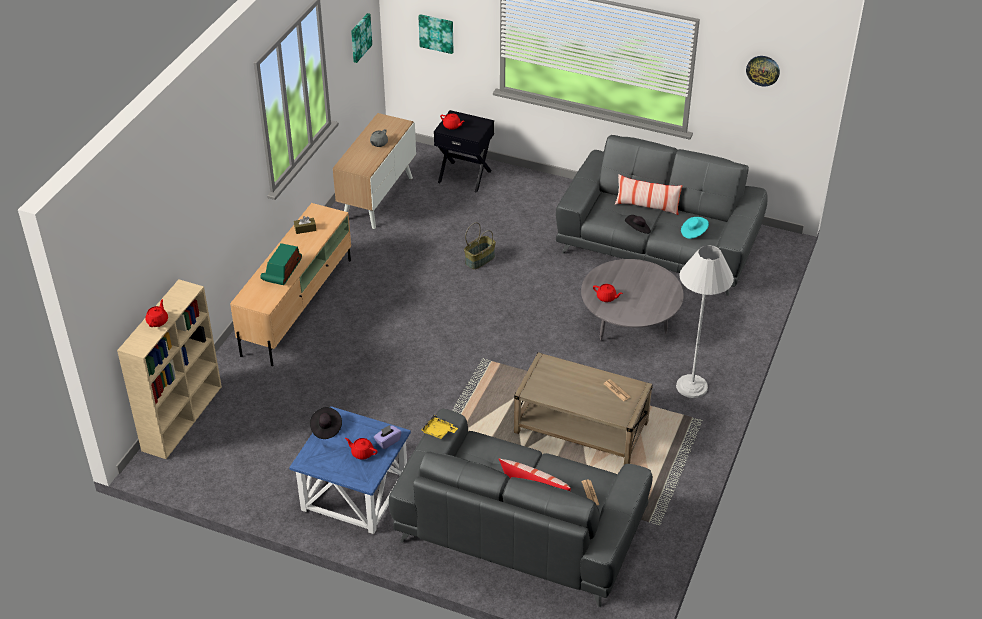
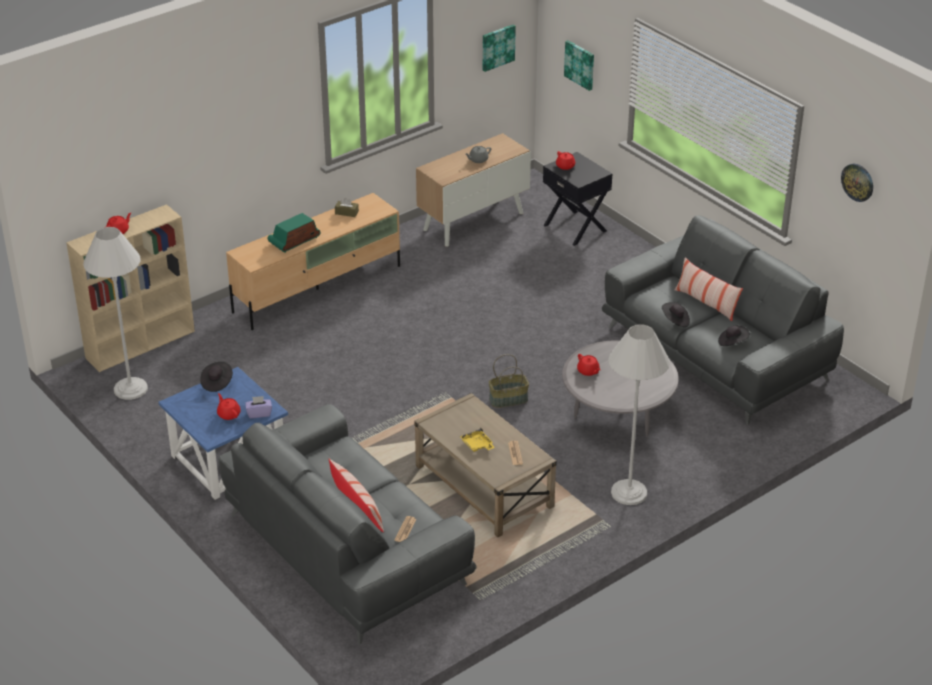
camera: 30 degrees right, 5 degrees down
yellow tray [421,415,458,439] -> yellow tray moved to [460,428,495,452]
basket [464,222,496,270] -> basket moved to [489,354,529,408]
turquoise hat [681,217,709,239] -> black hat [718,325,750,346]
none -> white floor lamp [83,227,148,400]

